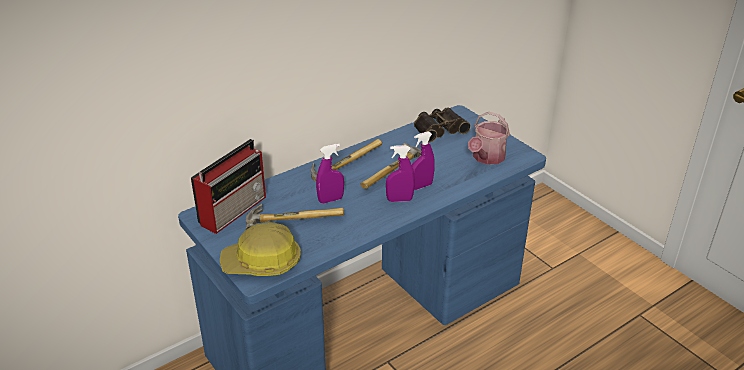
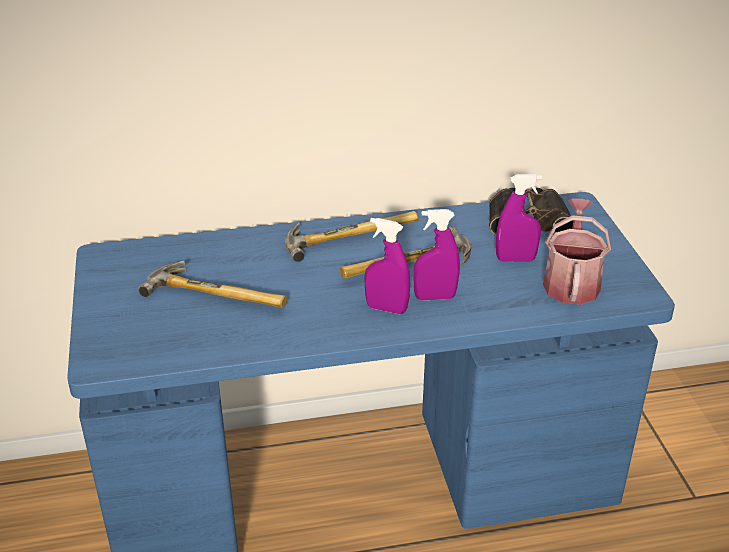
camera: 25 degrees right, 0 degrees up
radio [191,139,266,234] -> none
hard hat [220,222,301,276] -> none
purple spray bottle [316,144,344,203] -> purple spray bottle moved to [496,174,542,262]
watering can [468,112,510,165] -> watering can turned 135 degrees clockwise [543,198,611,305]

